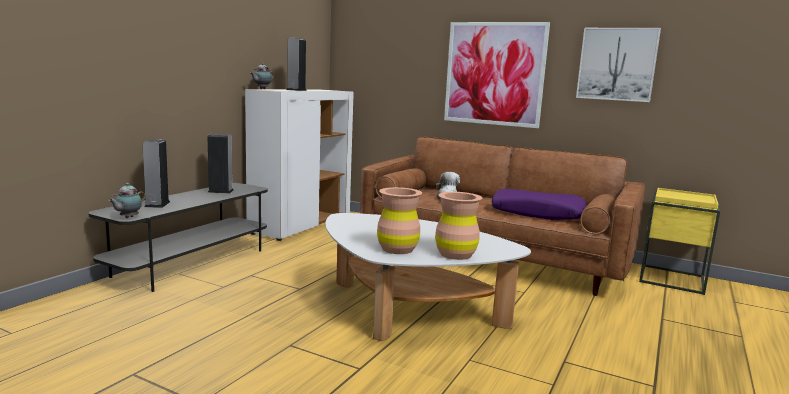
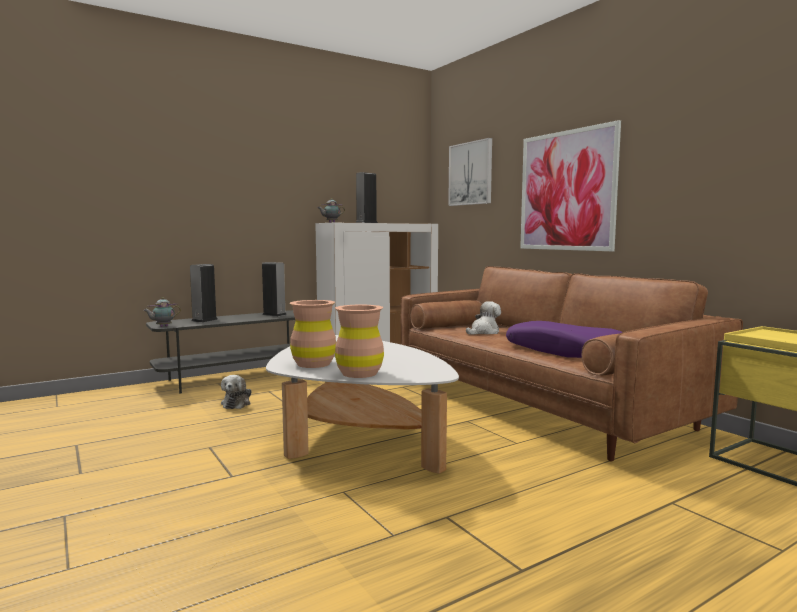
camera: 30 degrees right, 5 degrees down
picture [576,28,661,102] -> picture moved to [448,138,492,206]
none -> plush toy [221,375,251,409]

